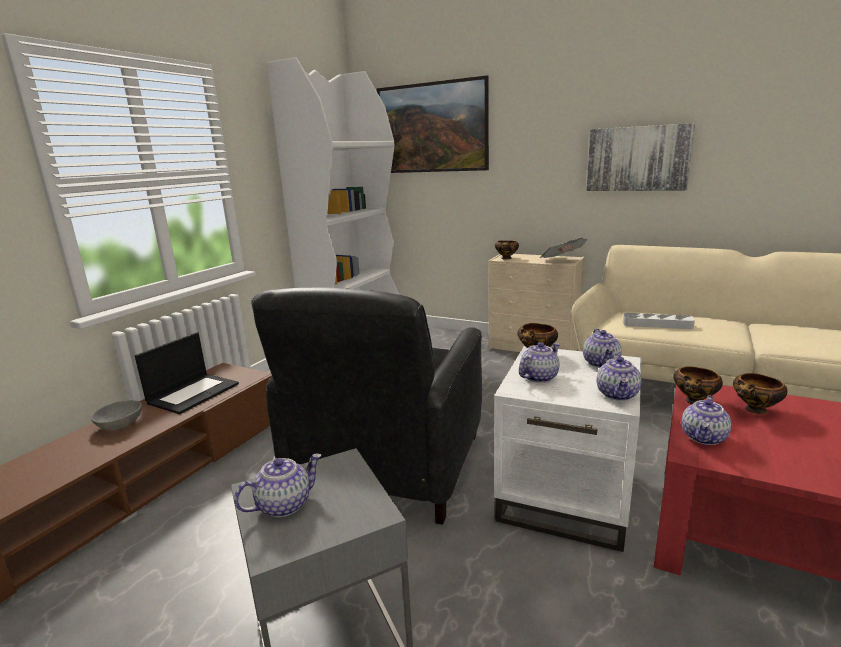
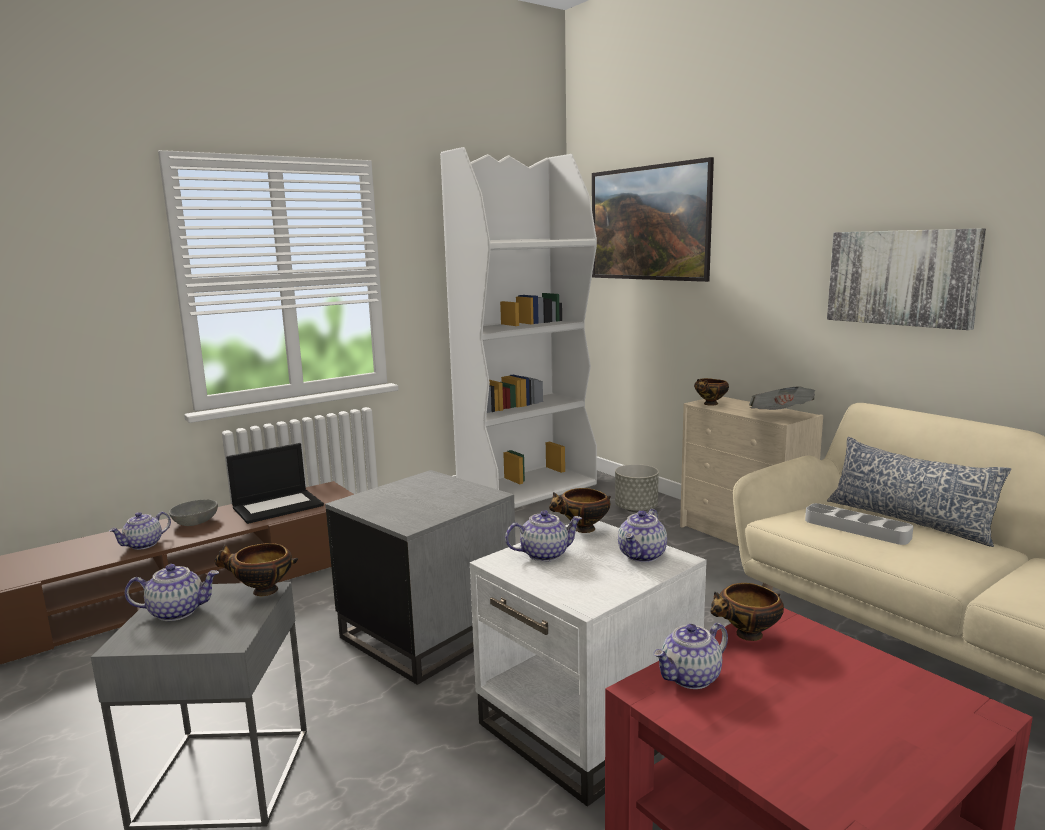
camera: 25 degrees right, 5 degrees down
black armchair [251,288,482,525] -> grey side table [325,470,516,685]
teapot [597,354,642,401] -> teapot moved to [109,512,171,550]
bowl [733,373,788,414] -> bowl moved to [214,543,298,596]
none -> grey planter [615,464,659,512]
none -> pillow [827,437,1011,547]

